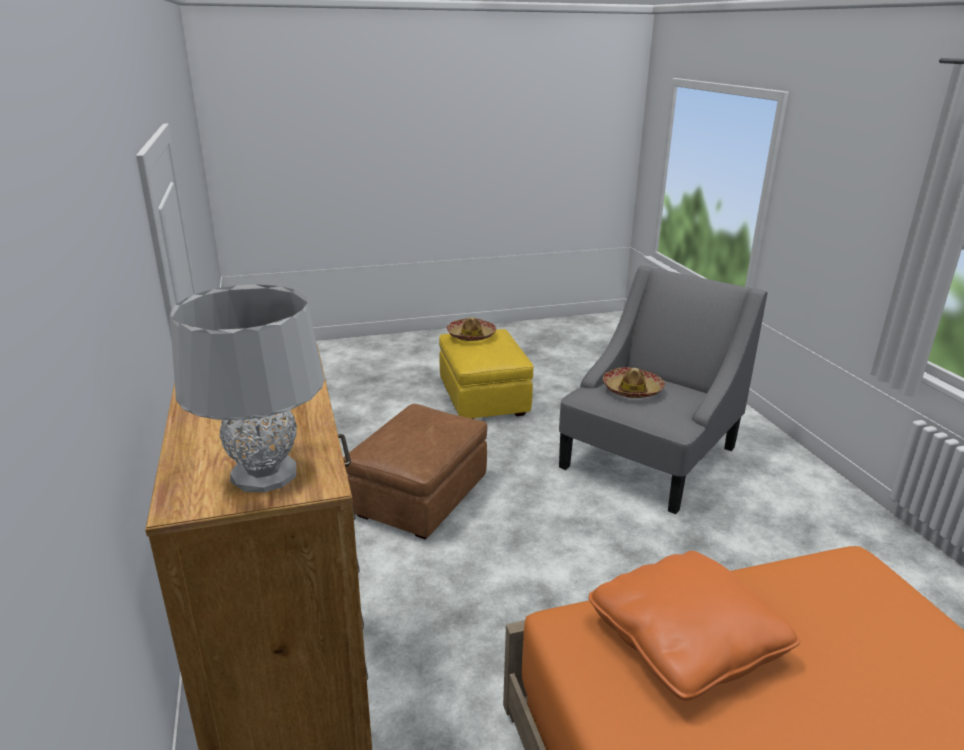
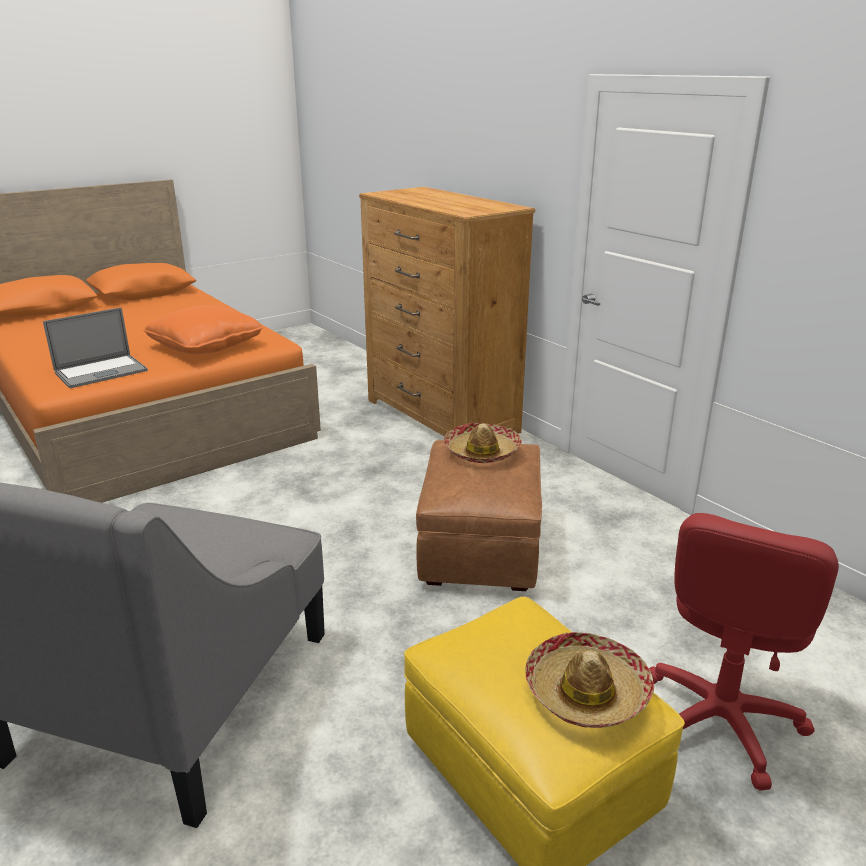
camera: 160 degrees right, 0 degrees up
grey table lamp [170,284,325,492] -> none
hat [603,367,665,398] -> hat moved to [444,423,522,463]
none -> laptop [43,307,148,388]
none -> red office chair [649,513,839,791]

